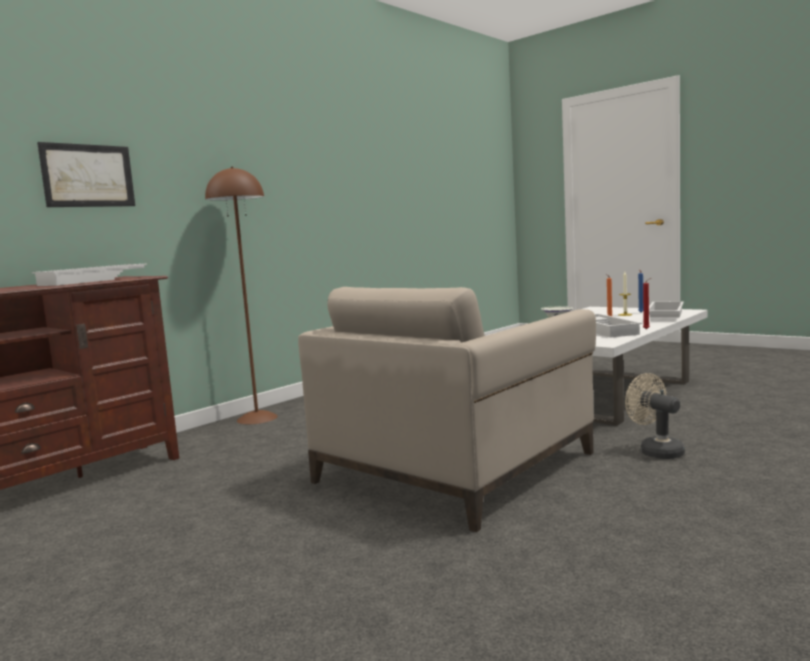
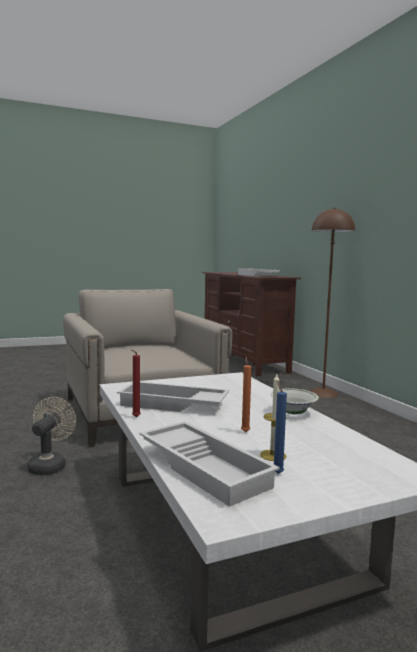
camera: 115 degrees right, 0 degrees up
picture [37,142,135,207] -> none
beige fan [625,373,685,459] -> beige fan turned 75 degrees counterclockwise [28,397,76,475]

